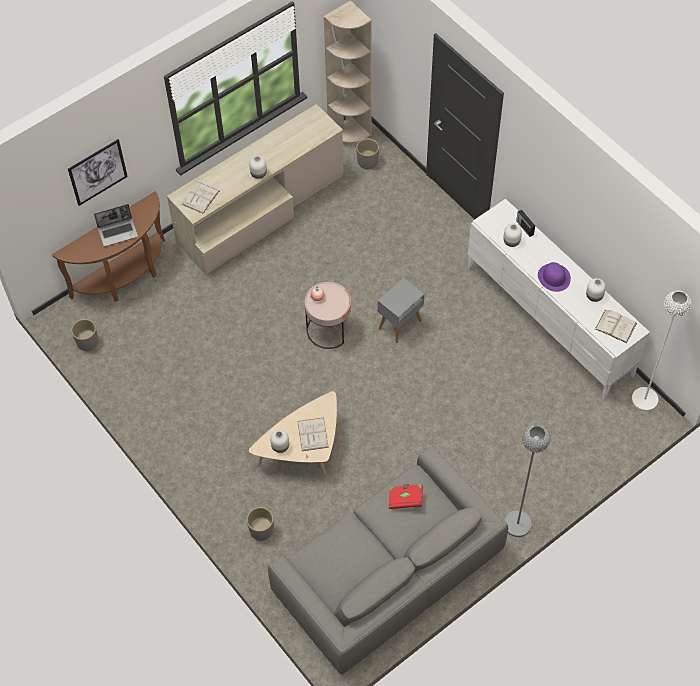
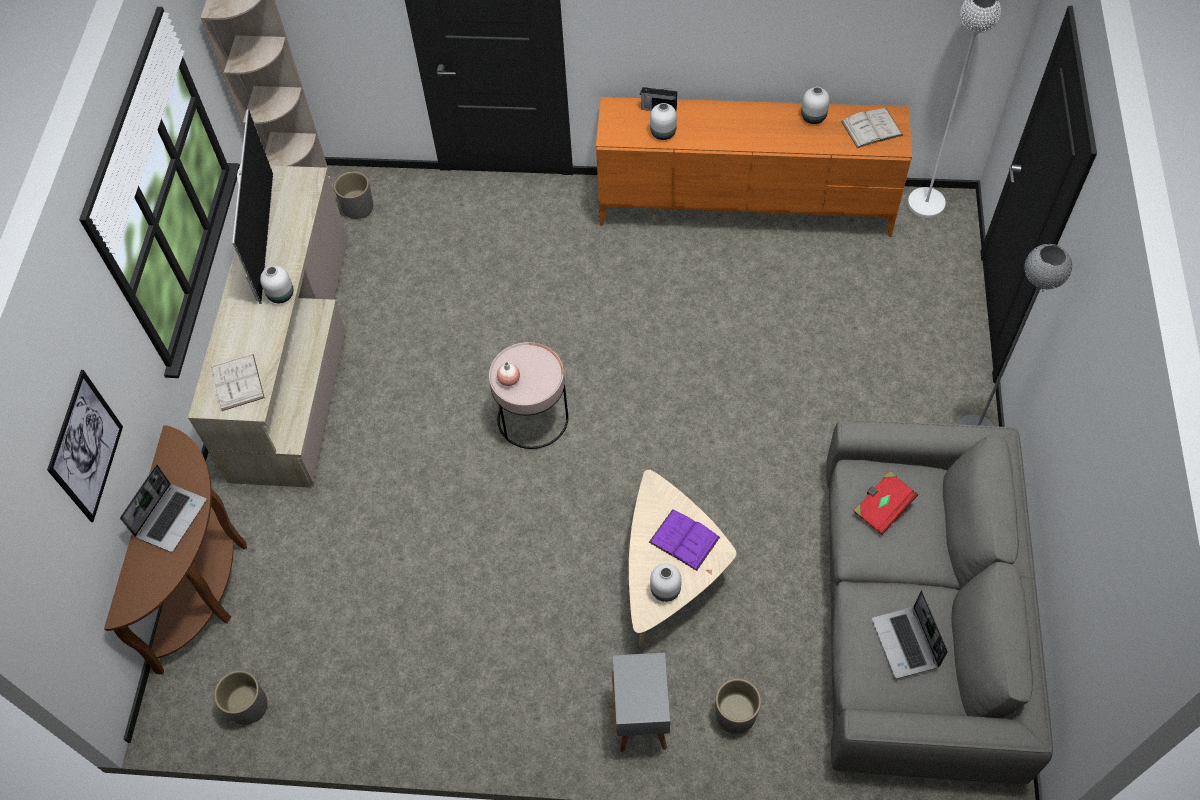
camera: 45 degrees left, 0 degrees up
white book [297,417,329,451] -> purple book [649,509,720,571]
grey side table [378,278,424,343] -> grey side table moved to [612,652,670,752]
white cabinet [468,199,650,399] -> orange cabinet [596,97,912,237]
purple hat [538,262,571,292] -> none
none -> television [232,109,273,304]
none -> laptop [872,590,948,679]

